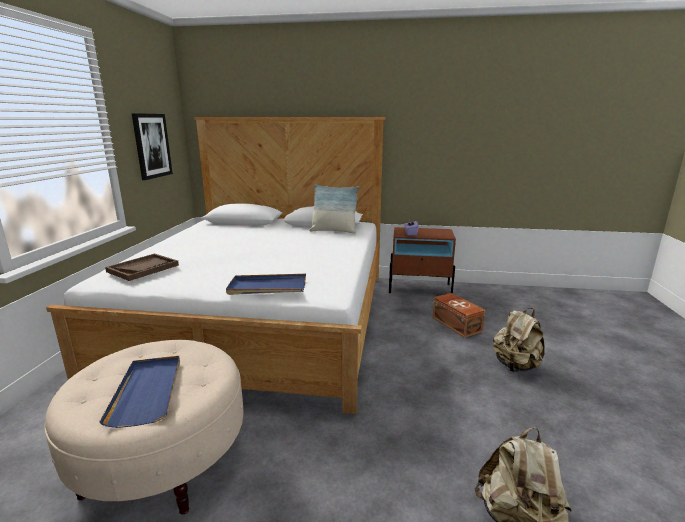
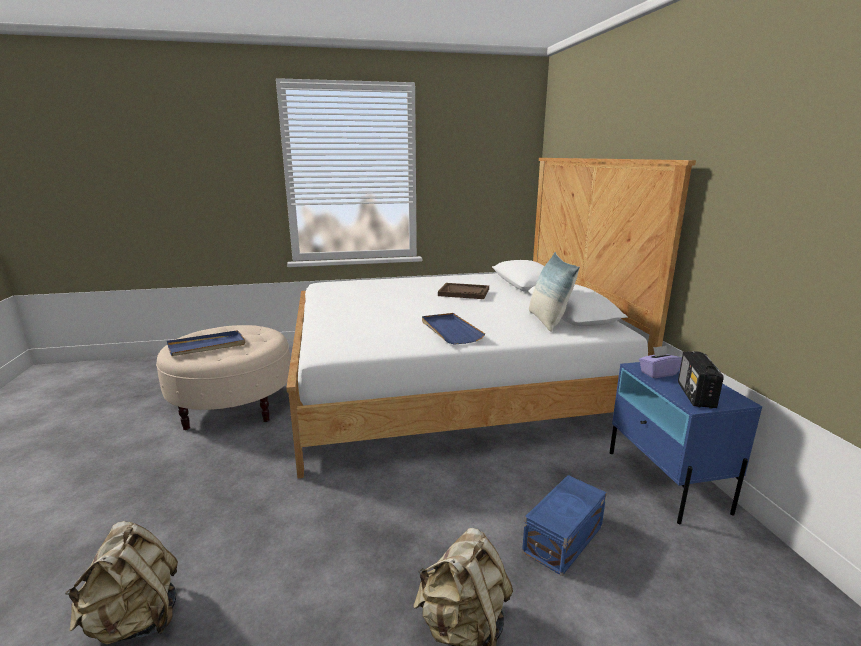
camera: 70 degrees right, 0 degrees up
brown tray [105,254,179,281] -> brown tray moved to [438,283,489,299]
picture [132,113,173,180] -> none
blue tray [226,274,306,295] -> blue tray moved to [422,313,485,345]
brown nightstand [389,227,456,293] -> blue nightstand [610,362,762,524]
brown storage box [432,293,486,338] -> blue storage box [522,475,607,576]
none -> radio [678,351,724,408]

